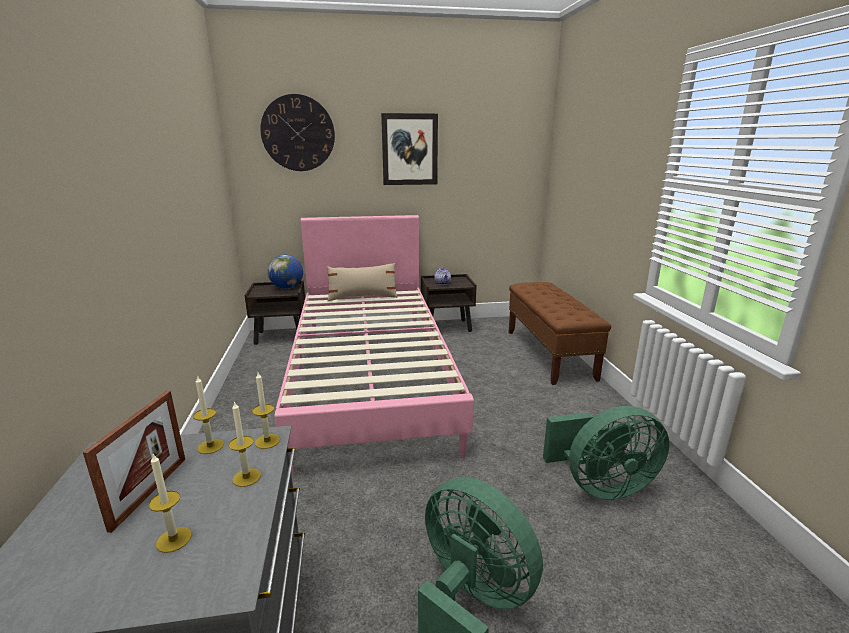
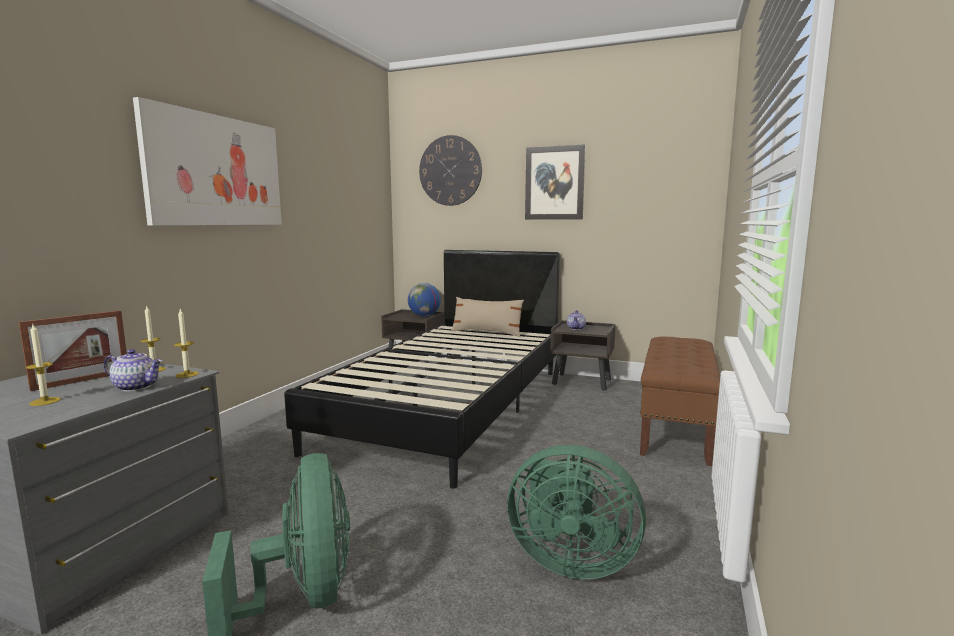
camera: 30 degrees right, 10 degrees down
candle [229,401,261,487] -> teapot [104,349,162,392]
pink bed [274,215,474,474] -> black bed [284,250,560,489]
none -> picture [133,97,282,225]

